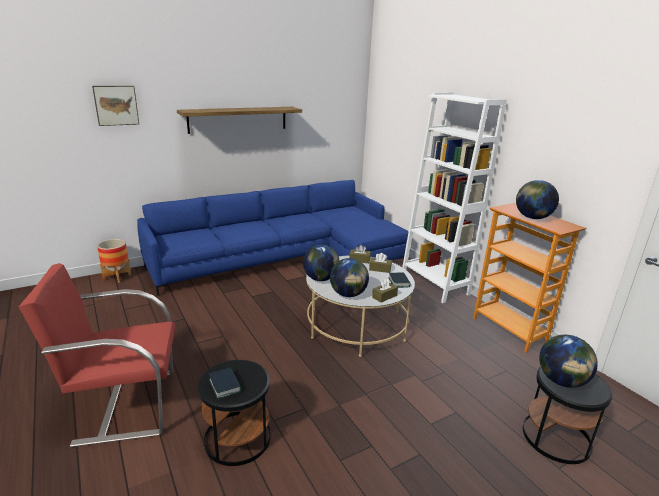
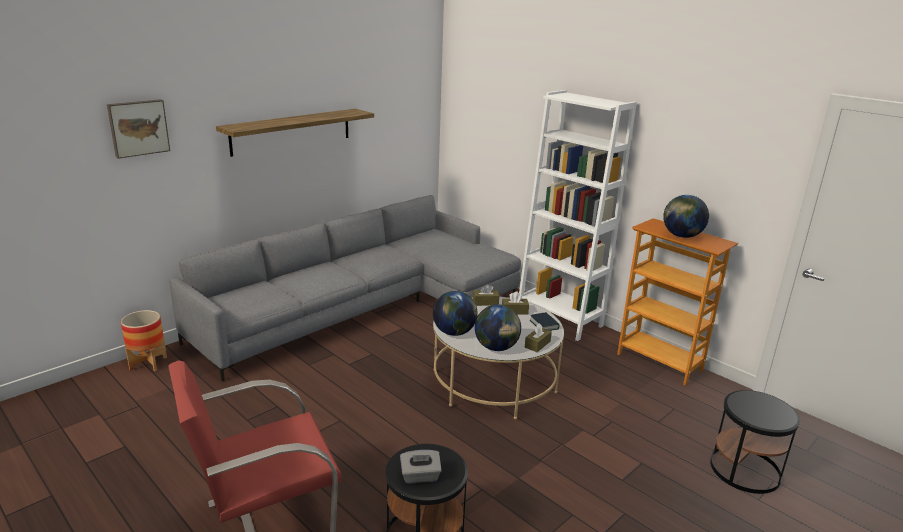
camera: 15 degrees left, 0 degrees up
blue sofa [137,180,410,296] -> grey sofa [169,195,521,382]
book [209,367,241,399] -> grey tissue box [400,450,442,483]
globe [539,335,598,388] -> none

